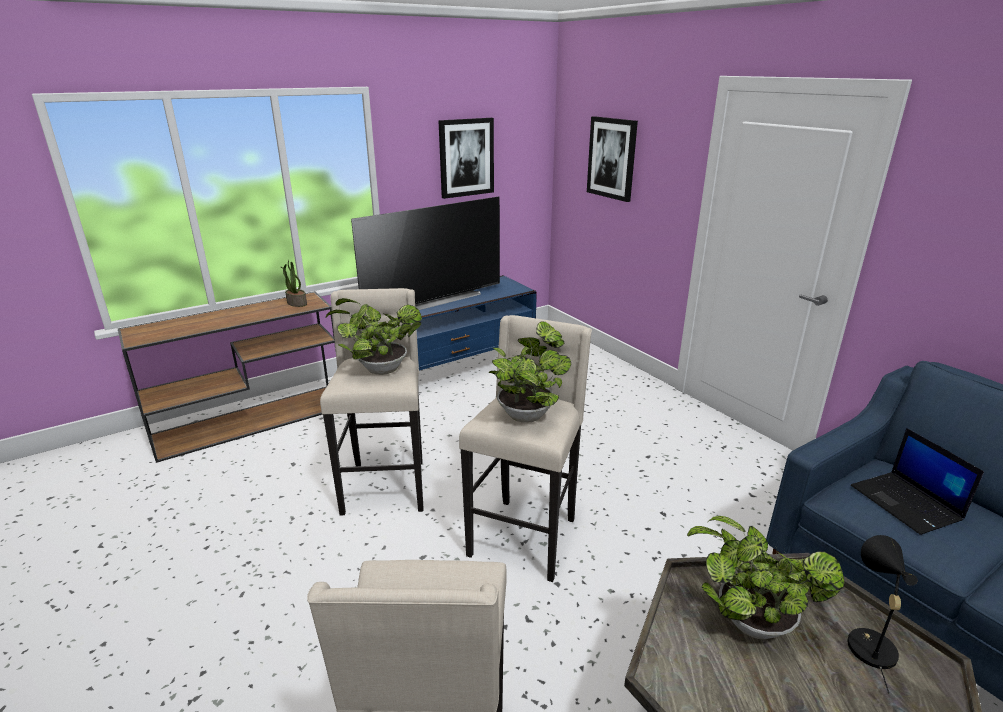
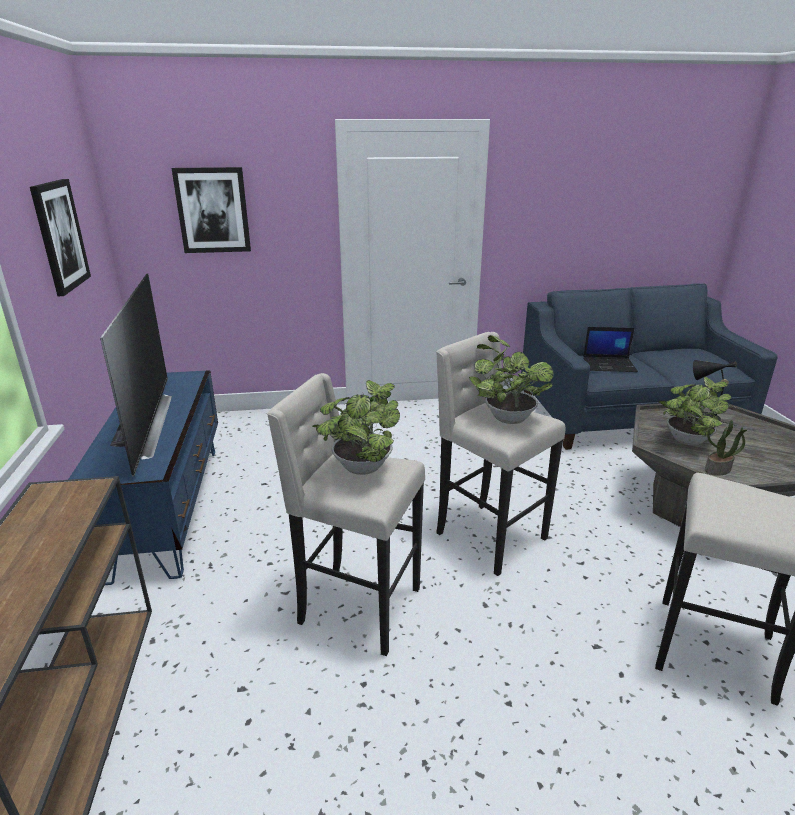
camera: 65 degrees left, 0 degrees up
potted plant [281,260,307,307] -> potted plant moved to [705,420,747,476]

